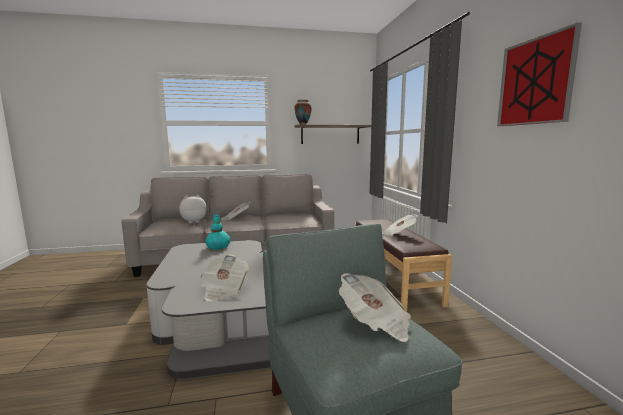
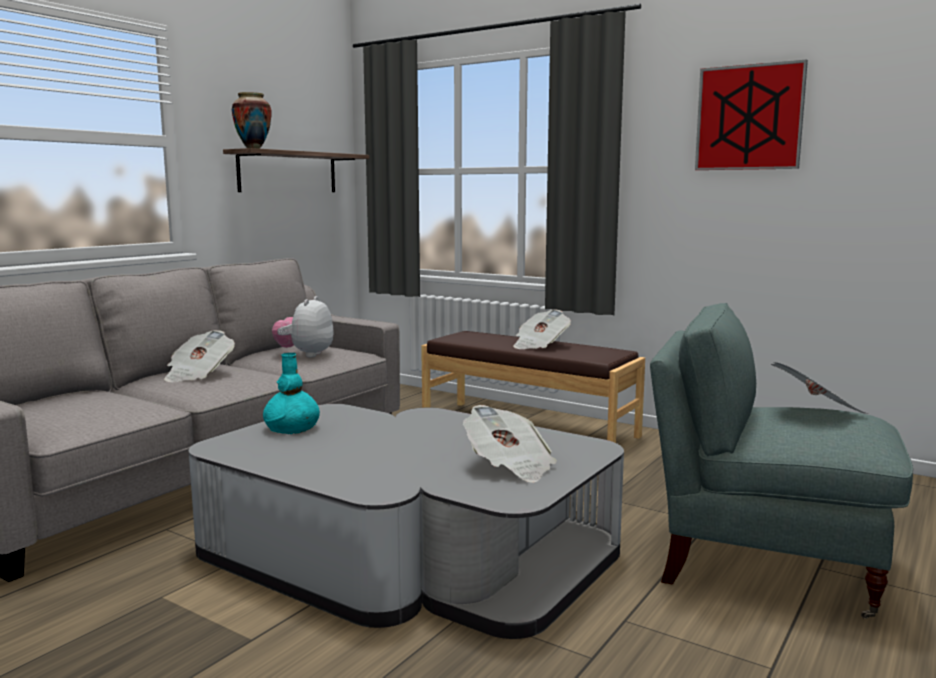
camera: 45 degrees left, 0 degrees up
plush toy [179,195,207,223] -> plush toy moved to [272,296,334,358]

